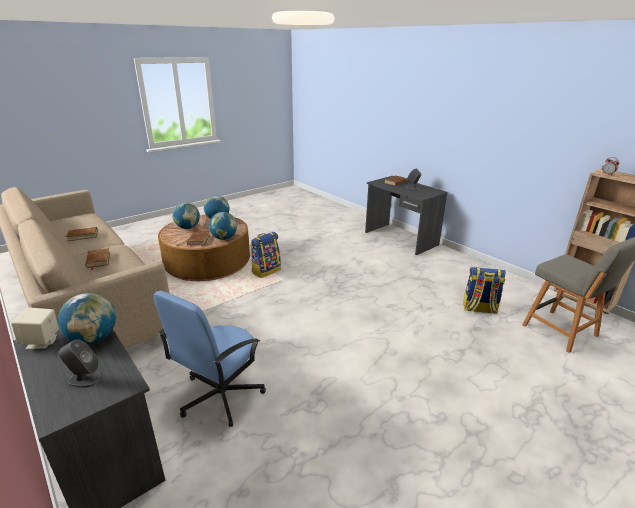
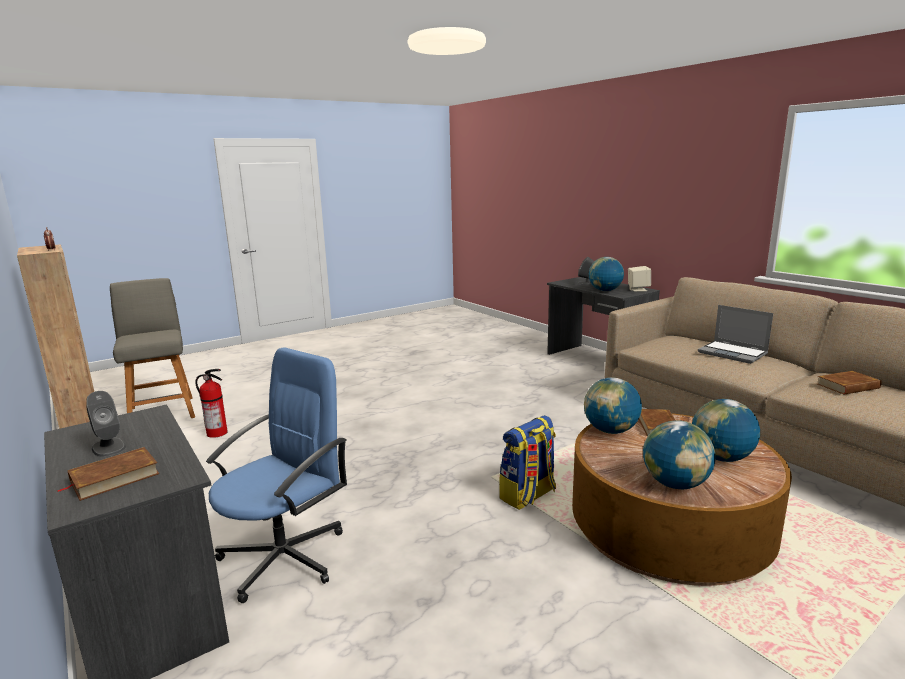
camera: 175 degrees left, 10 degrees down
brown book [85,248,110,270] -> laptop [698,305,773,364]
blue office chair [153,291,266,427] -> blue office chair moved to [206,347,347,603]
backpack [463,267,506,314] -> fire extinguisher [195,369,228,438]

